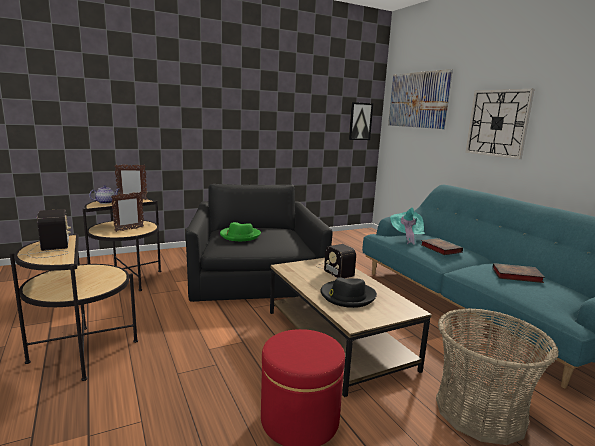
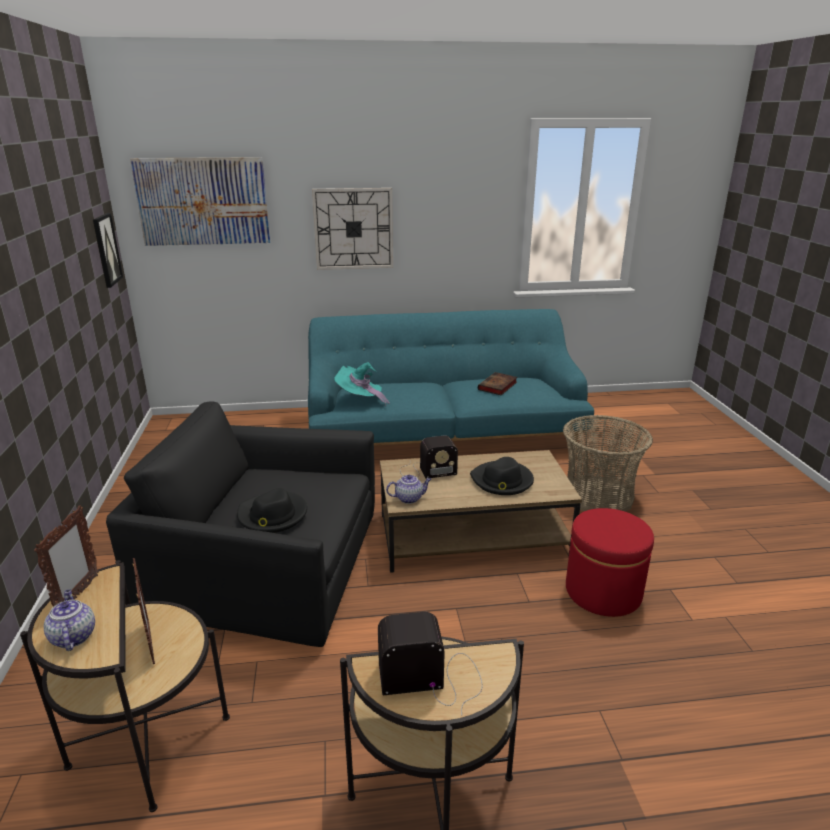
camera: 70 degrees left, 10 degrees up
green hat [220,222,261,241] -> black hat [237,488,307,533]
book [421,238,463,255] -> none
none -> teapot [386,475,431,504]

